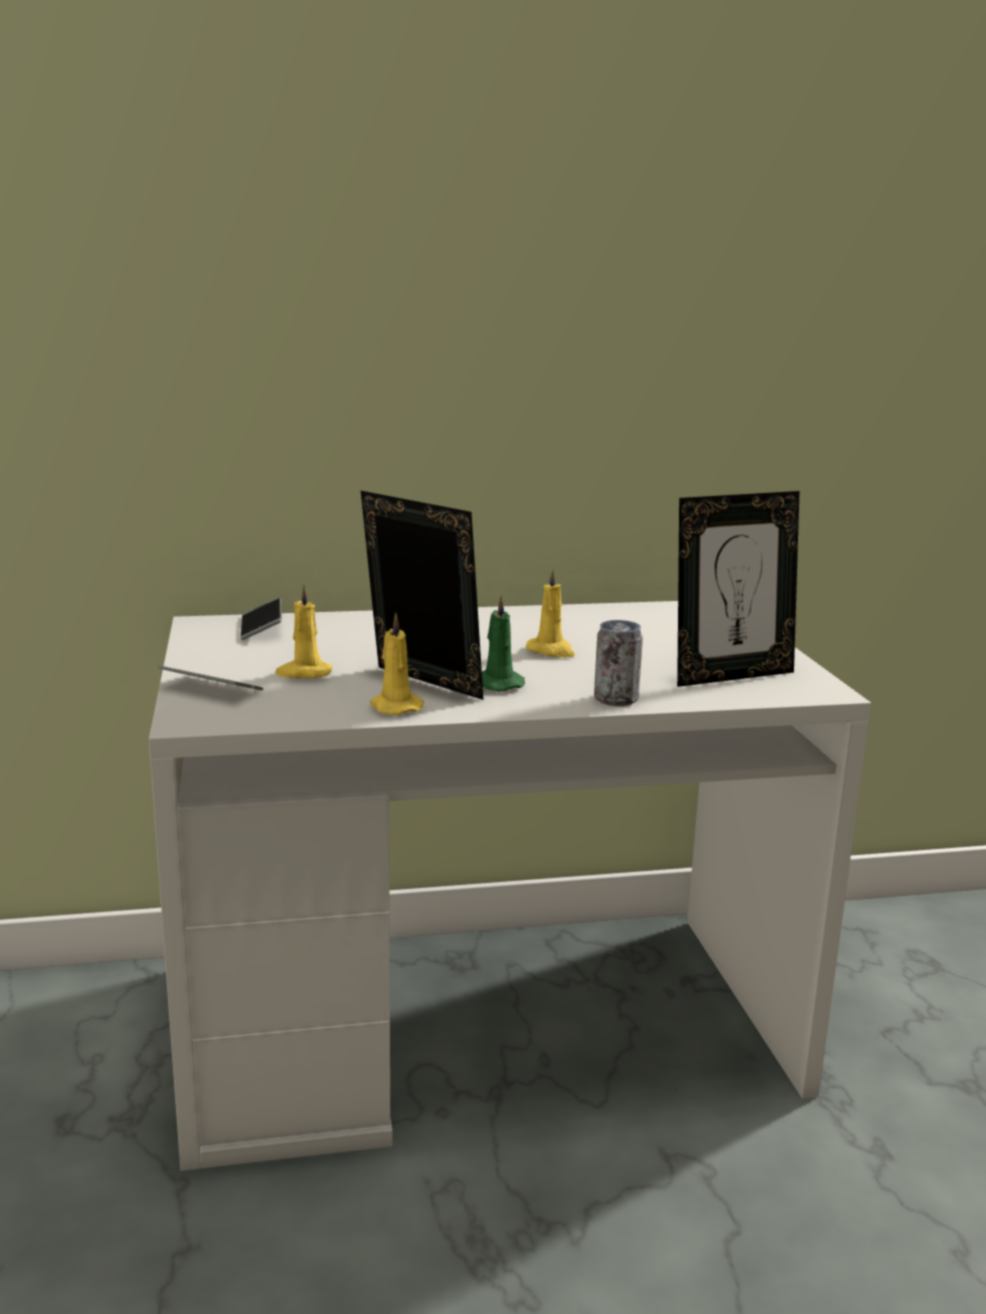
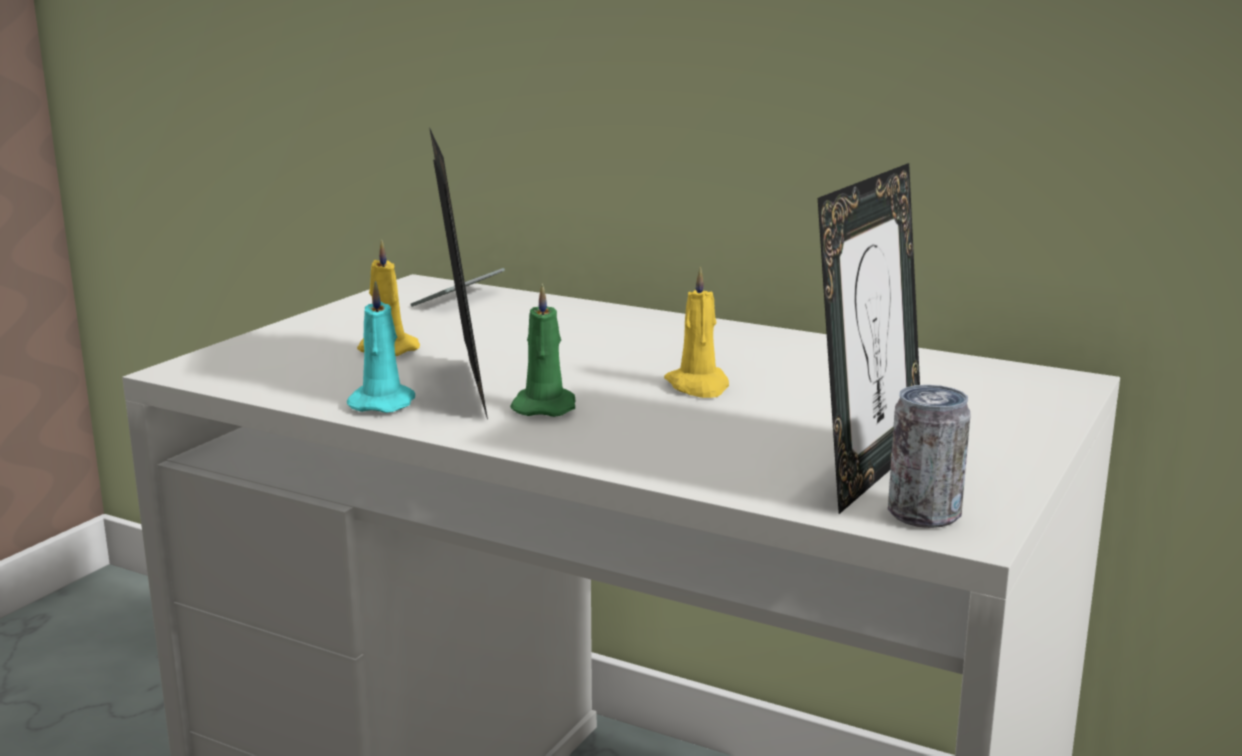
camera: 40 degrees right, 0 degrees up
phone [158,665,263,691] -> none
yellow candle [370,613,424,715] -> turquoise candle [347,280,415,413]
can [594,620,643,706] -> can moved to [888,385,970,528]
picture frame [677,491,800,687] -> picture frame turned 75 degrees counterclockwise [818,163,920,514]

